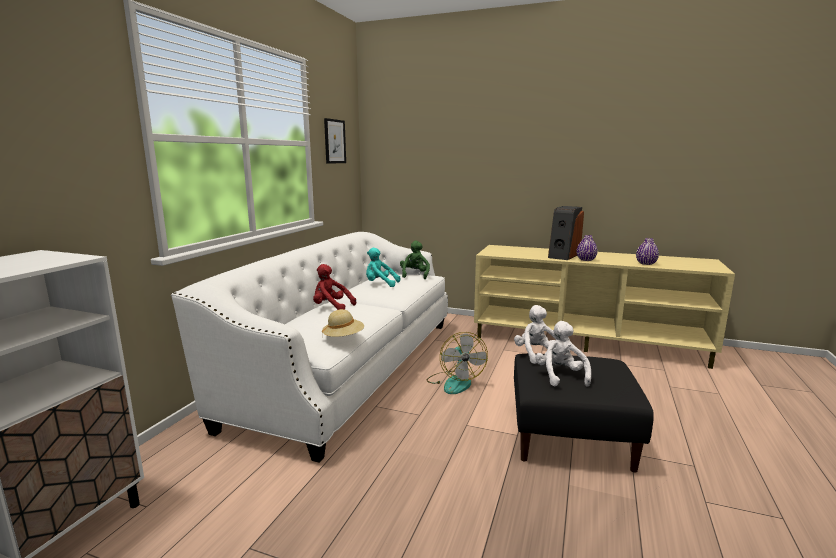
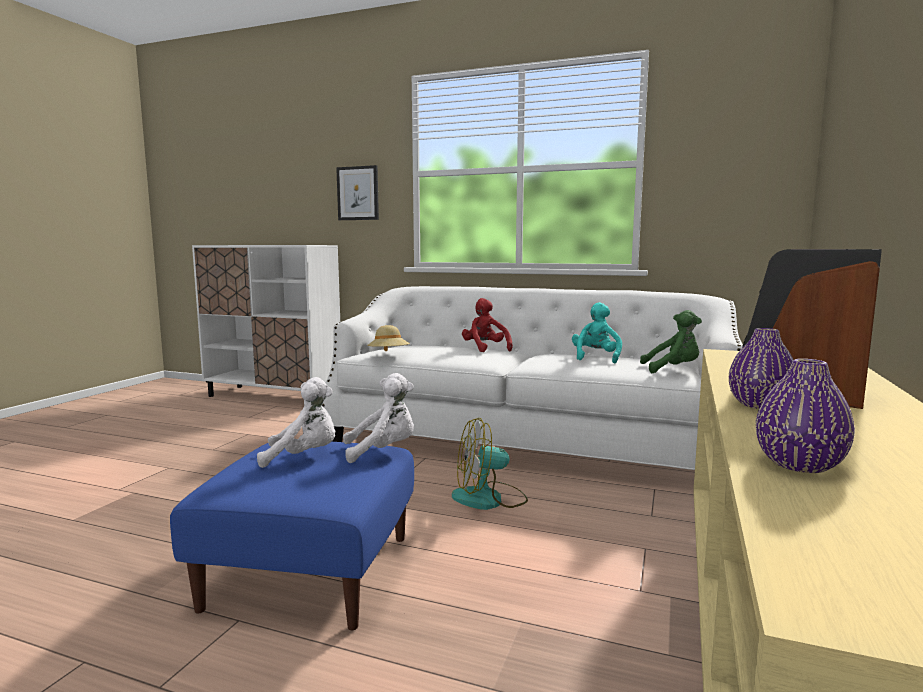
camera: 90 degrees right, 5 degrees down
red plush toy [313,264,356,310] -> red plush toy turned 45 degrees counterclockwise [462,298,513,352]
picture [324,118,346,164] -> picture moved to [336,165,379,220]
black ottoman [514,353,654,473] -> blue ottoman [170,442,414,630]

